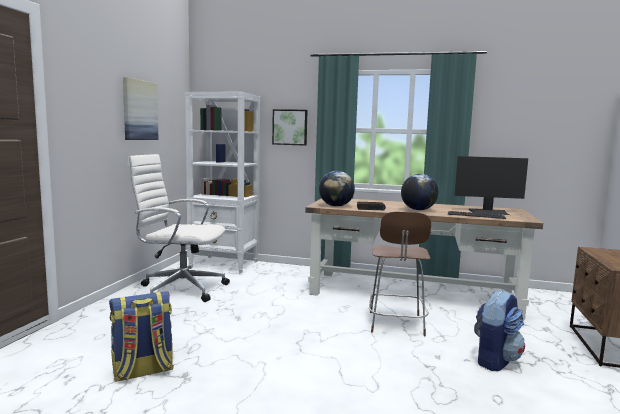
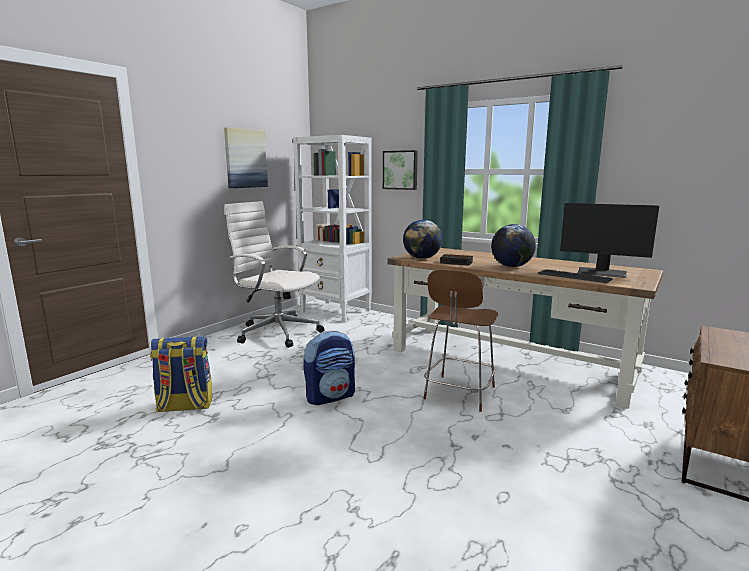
camera: 20 degrees right, 5 degrees up
backpack [474,290,525,371] -> backpack moved to [303,331,355,405]

